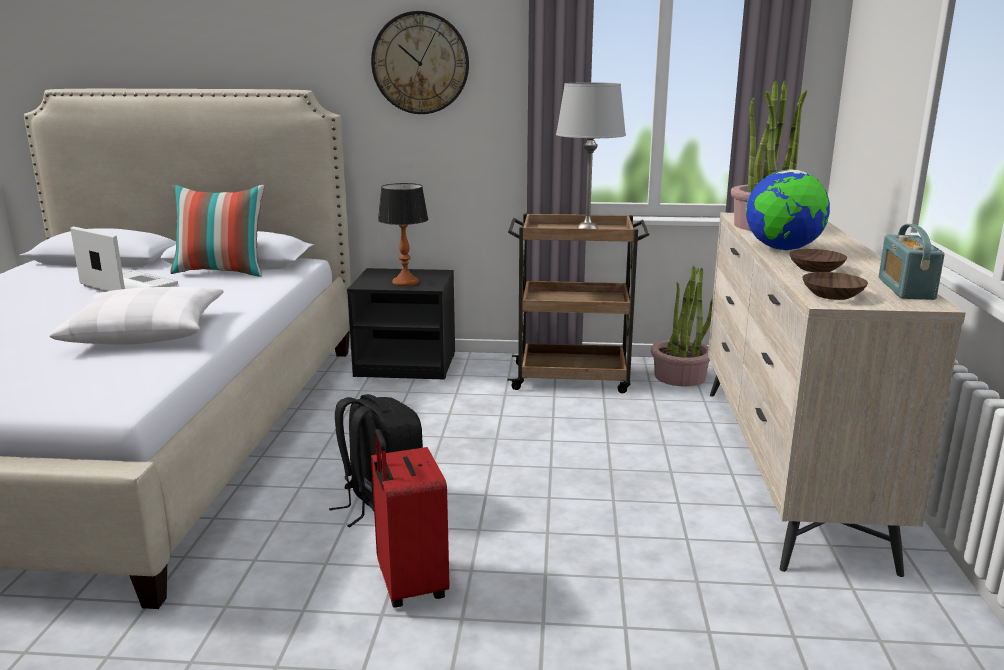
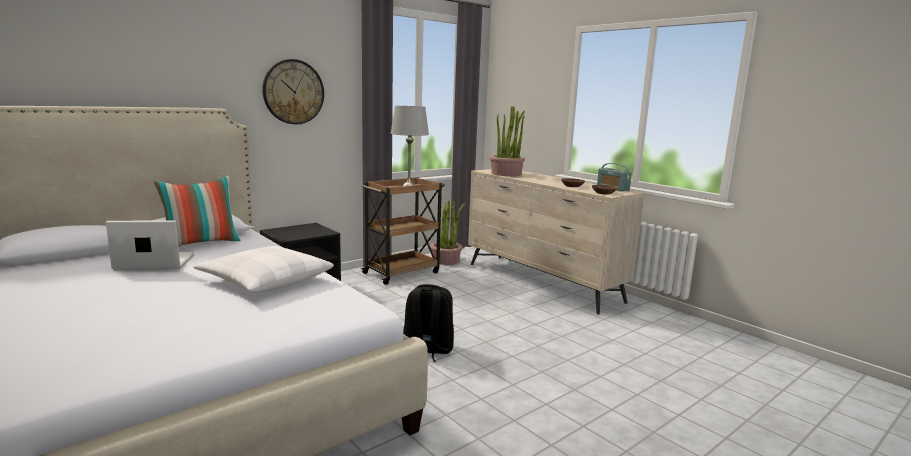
camera: 45 degrees left, 5 degrees down
red suitcase [371,429,449,608] -> none
table lamp [378,183,428,286] -> none
globe [746,169,830,250] -> none

